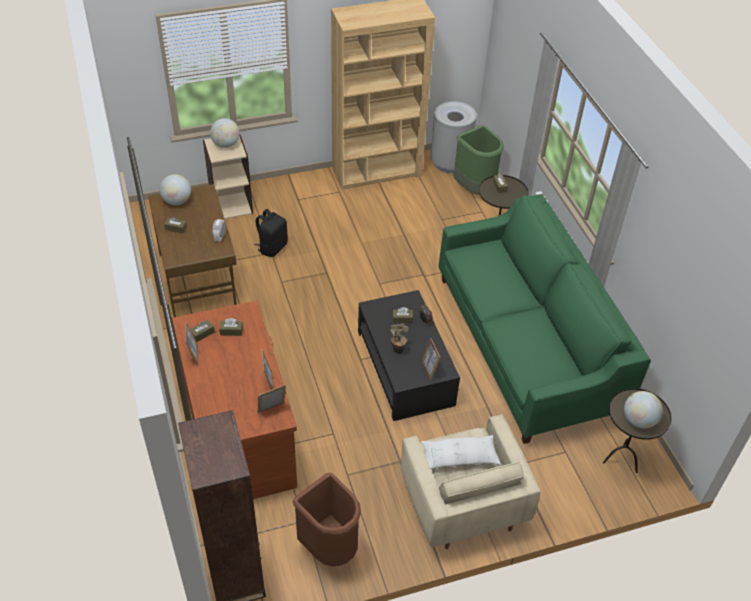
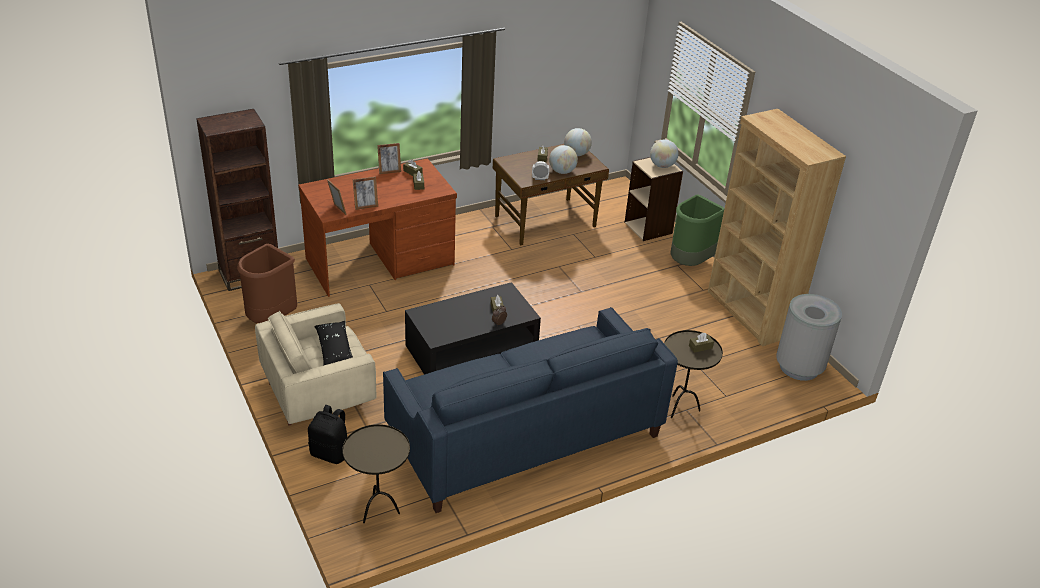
camera: 80 degrees right, 10 degrees down
black backpack [254,209,288,257] -> black backpack moved to [308,405,347,464]
potted plant [390,323,409,354] -> none
white pillow [421,435,501,469] -> black pillow [315,321,353,366]
picture frame [422,338,440,380] -> none
green sofa [438,194,651,444] -> blue sofa [383,307,678,513]
green trash can [454,125,504,195] -> green trash can moved to [670,195,725,266]
globe [624,391,663,428] -> globe moved to [549,145,578,174]

